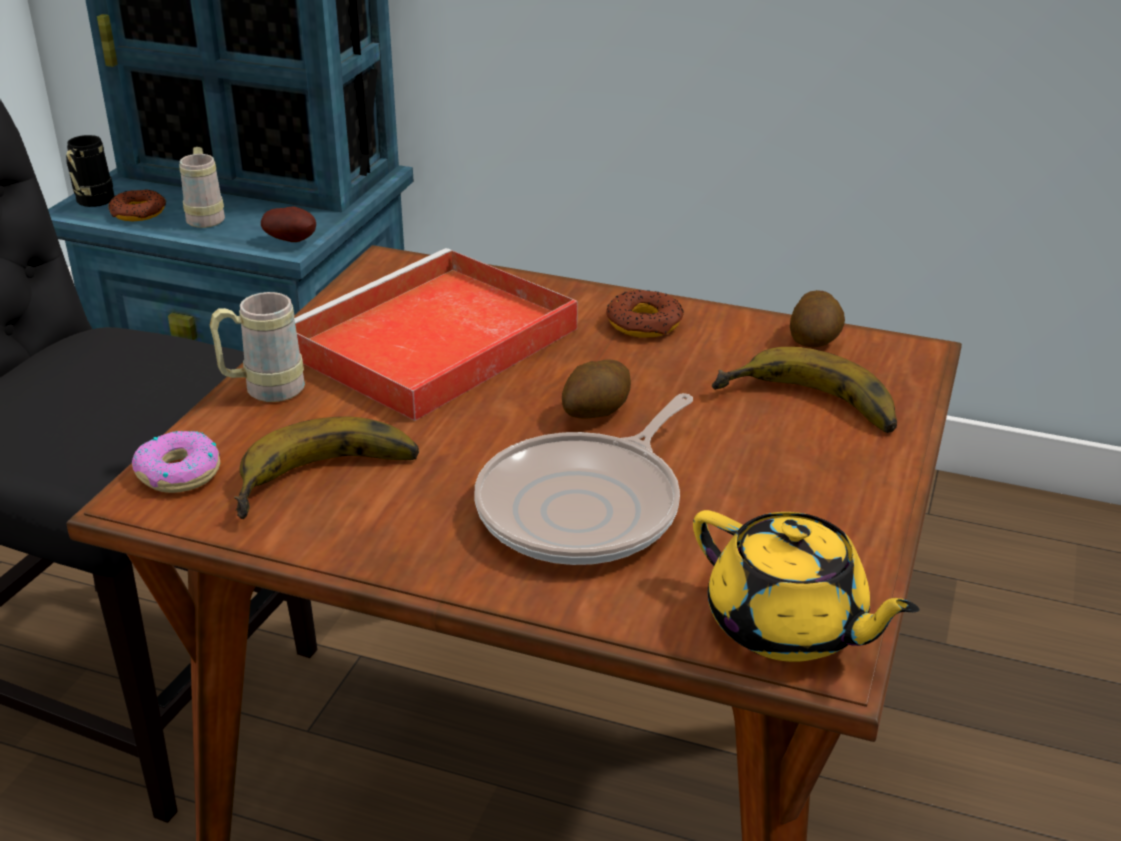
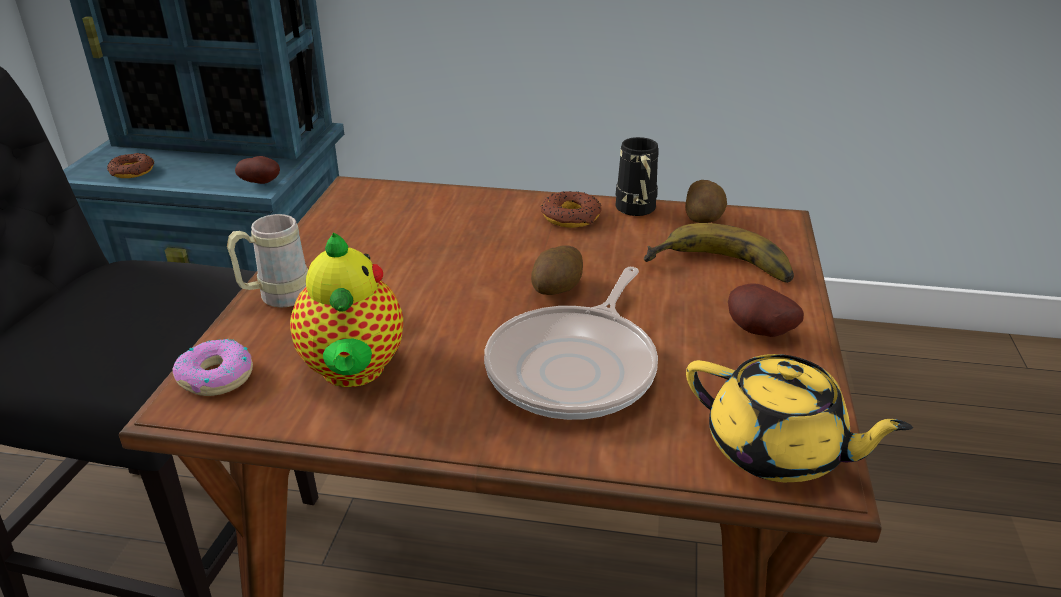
camera: 10 degrees left, 0 degrees up
black mug [66,135,114,207] -> black mug moved to [615,137,658,216]
beige mug [179,147,225,228] -> none
banana [234,416,419,519] -> teapot [290,232,403,387]
red tray [294,248,578,421] -> none
none -> potato [728,283,804,337]

